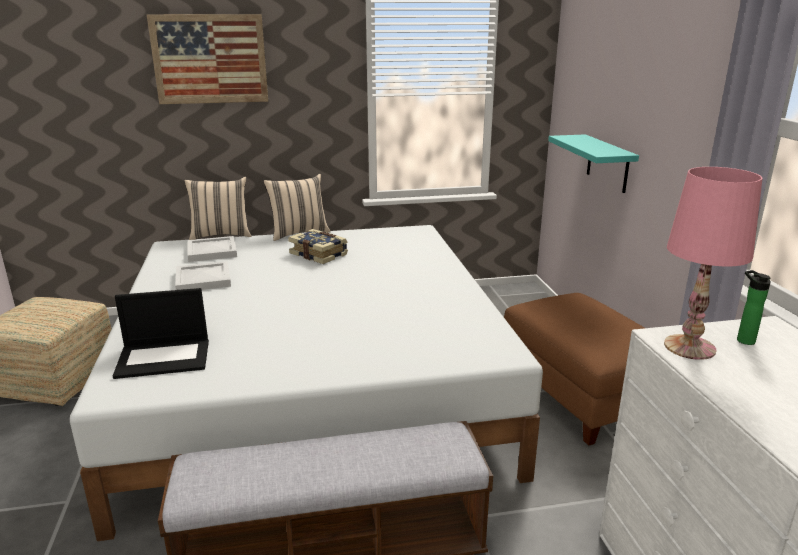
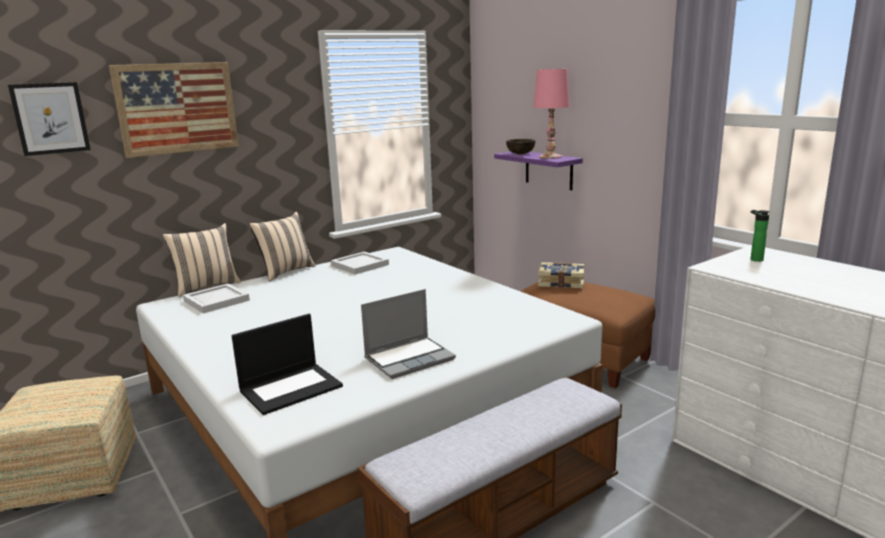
camera: 25 degrees left, 5 degrees down
white tray [175,261,231,290] -> white tray moved to [331,252,389,275]
book [288,229,348,264] -> book moved to [538,262,584,289]
turquoise shelf [548,134,639,193] -> purple shelf [494,152,583,190]
pink table lamp [664,167,763,360] -> pink table lamp moved to [533,69,570,159]
none -> picture [8,82,91,156]
none -> laptop [361,289,456,379]
none -> brown bowl [506,139,535,154]

